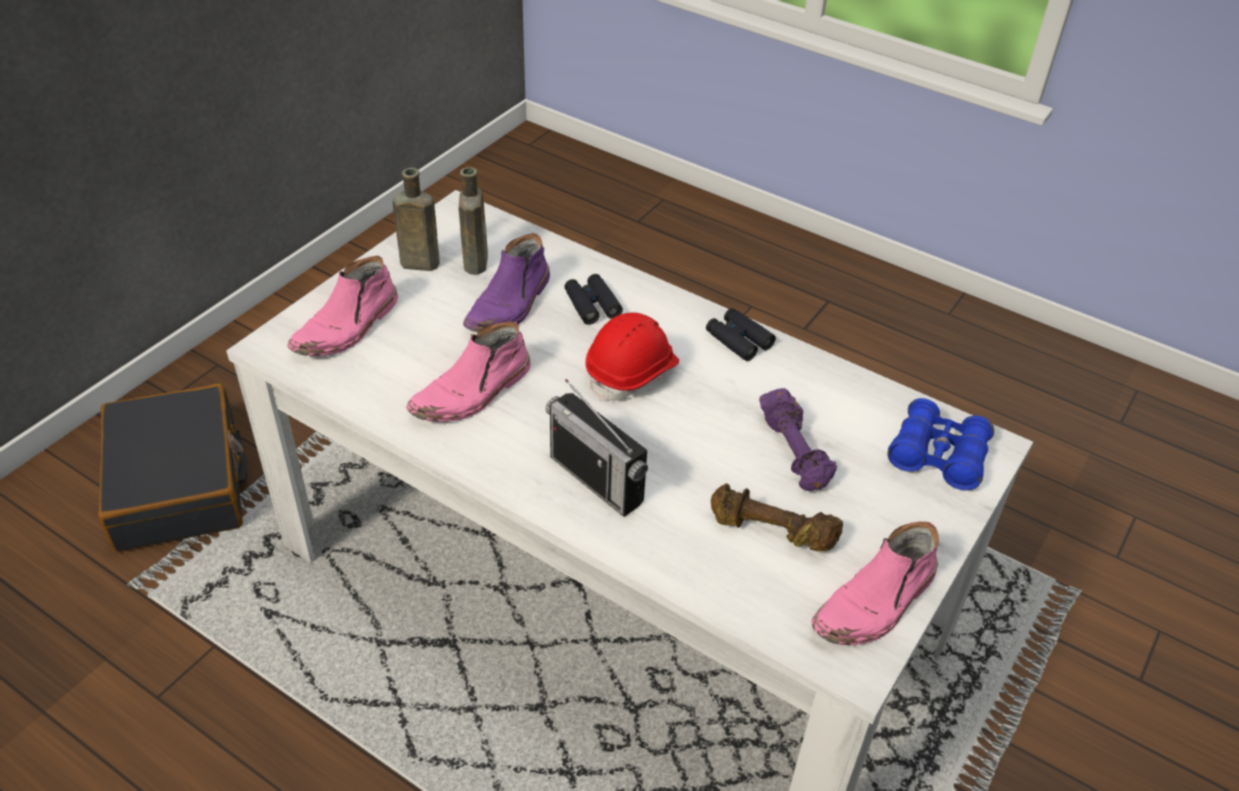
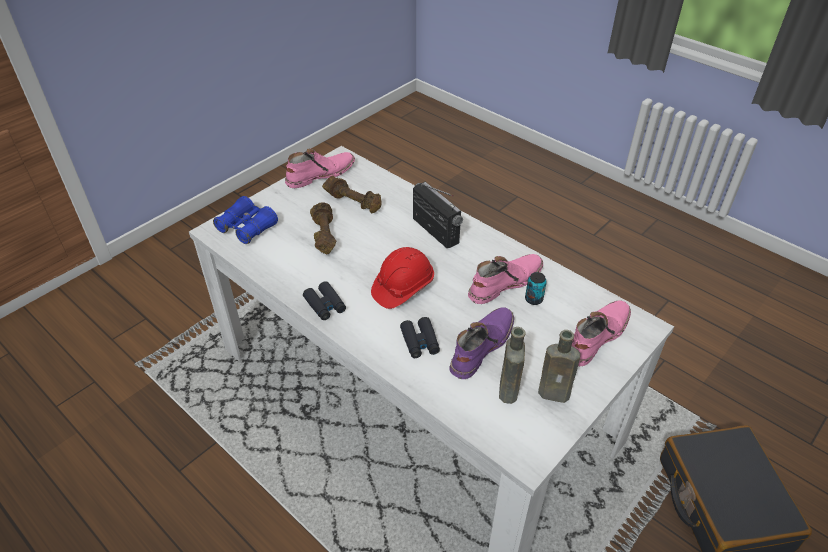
camera: 170 degrees left, 0 degrees up
purple dumbbell [759,388,837,492] -> brown dumbbell [310,202,336,254]
none -> can [525,272,547,305]

